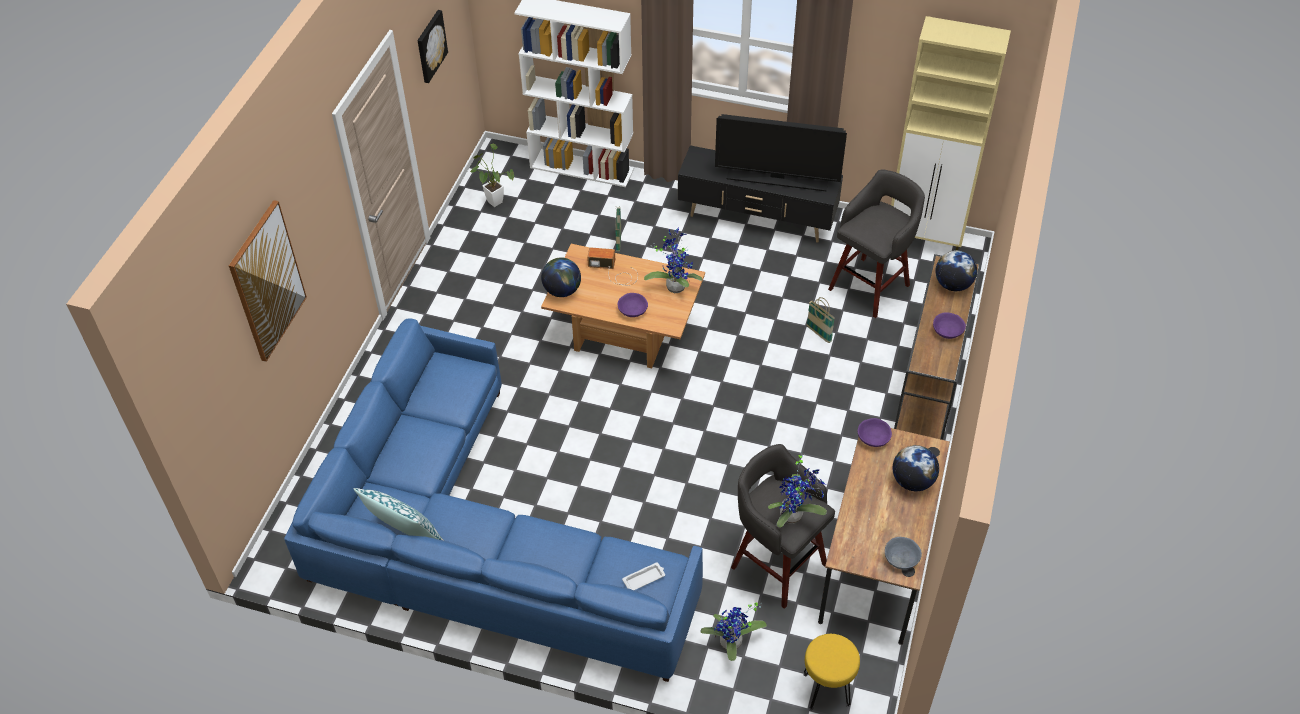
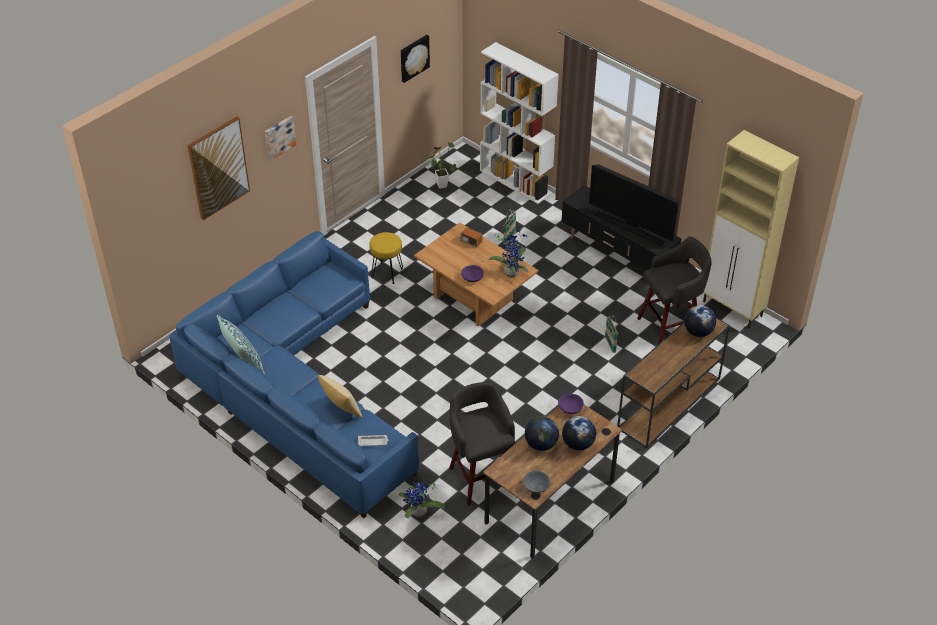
camera: 25 degrees right, 5 degrees down
globe [541,257,581,297] -> globe moved to [525,416,559,451]
potted plant [768,451,827,528] -> none
yellow stool [804,634,860,710] -> yellow stool moved to [369,232,403,284]
purple bowl [933,312,966,339] -> none
none -> picture [265,116,297,160]
none -> pillow [318,375,362,418]

